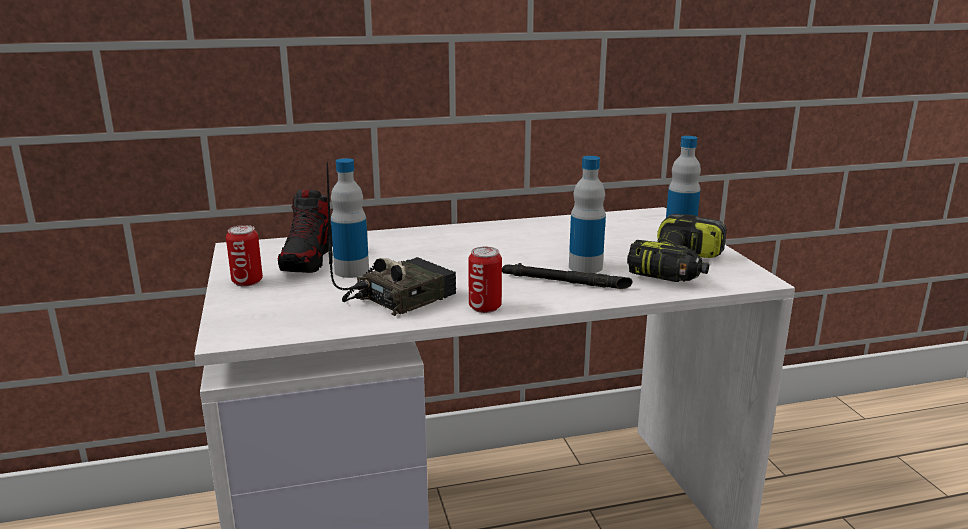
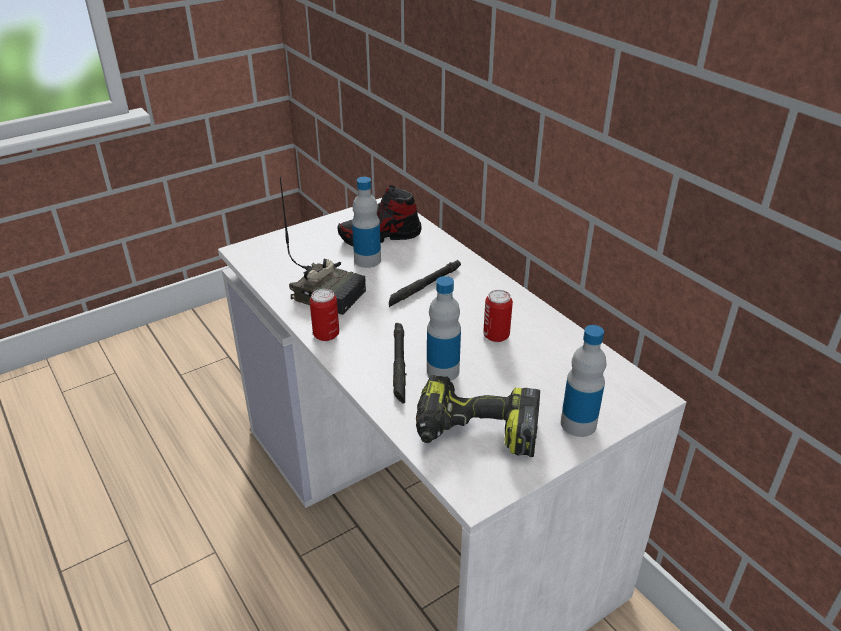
camera: 70 degrees right, 15 degrees up
can [226,225,263,287] -> can moved to [483,290,513,342]
none -> black flashlight [389,260,461,307]

